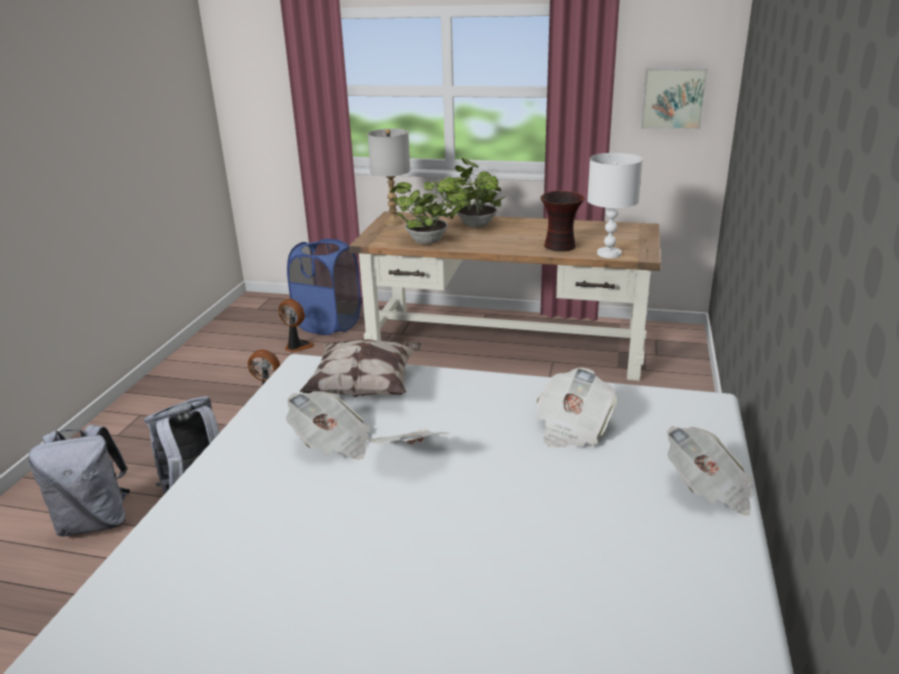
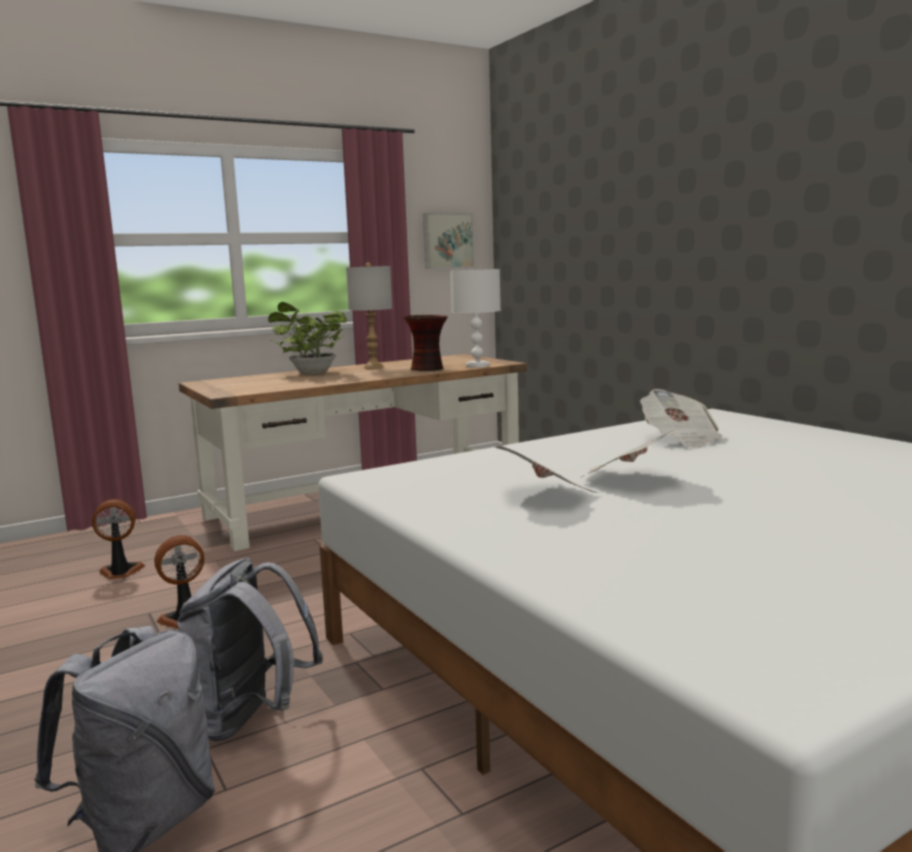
camera: 45 degrees left, 15 degrees down
blue laundry basket [287,239,361,335] -> none
pillow [300,339,422,397] -> none
grey table lamp [367,129,410,226] -> grey table lamp moved to [346,263,392,369]
potted plant [391,177,467,244] -> none
newspaper [667,426,753,516] -> none

